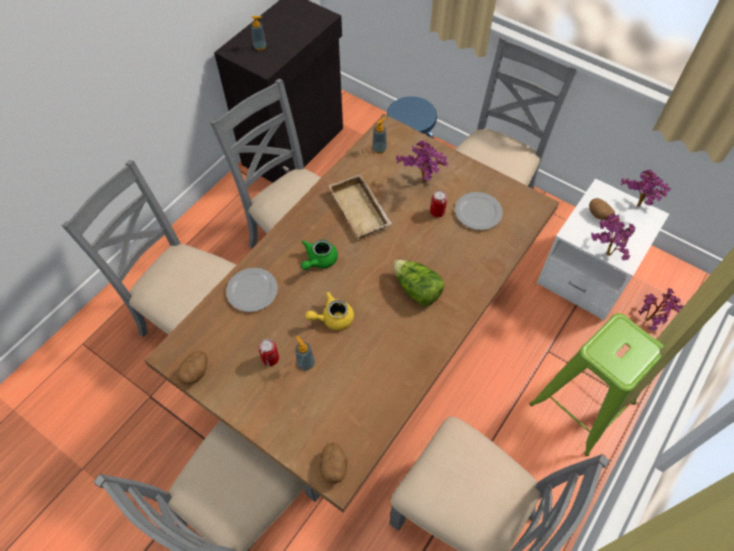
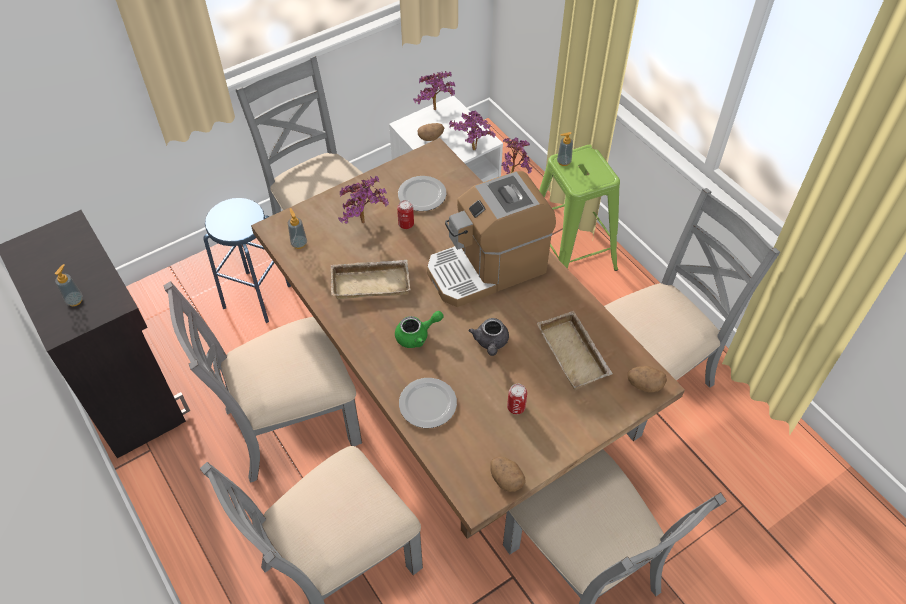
camera: 70 degrees left, 5 degrees down
soap dispenser [295,335,315,370] -> soap dispenser moved to [557,132,573,166]
green teapot [301,239,338,270] -> green teapot turned 75 degrees counterclockwise [395,311,443,348]
yellow teapot [305,291,354,330] -> grey teapot [469,318,509,356]
lettuce [393,260,444,306] -> coffee machine [427,171,556,307]
none -> beige tray [537,311,613,390]

